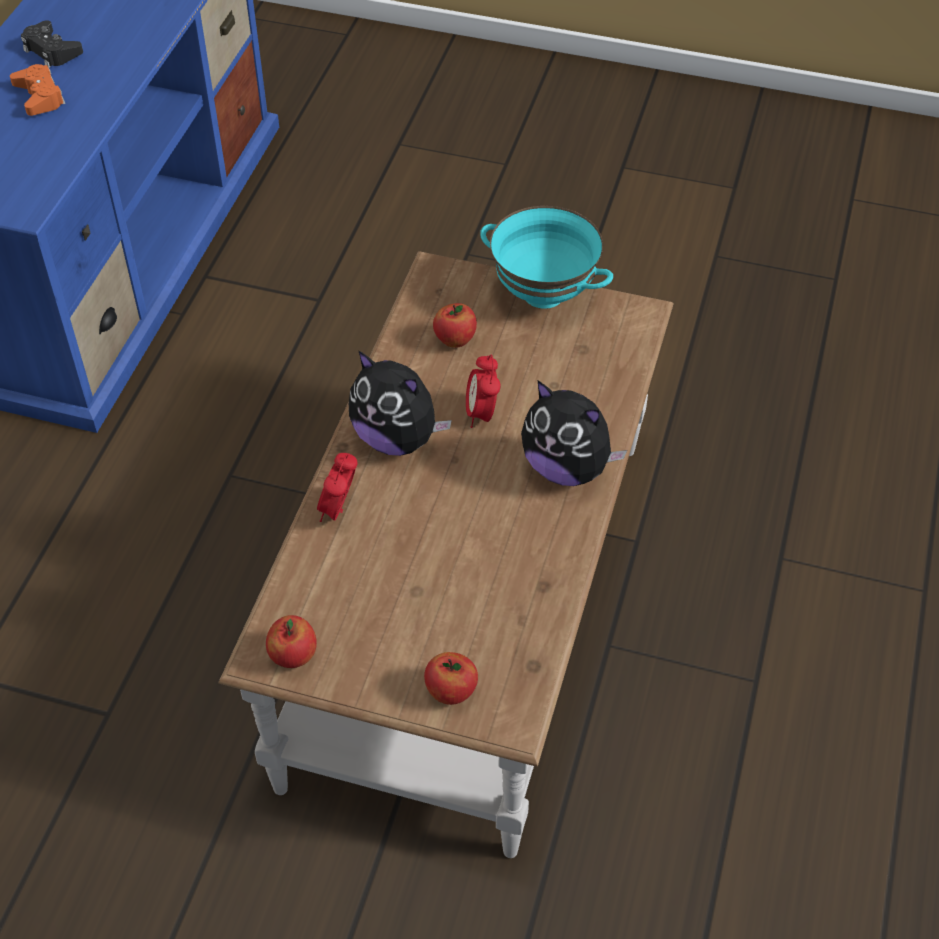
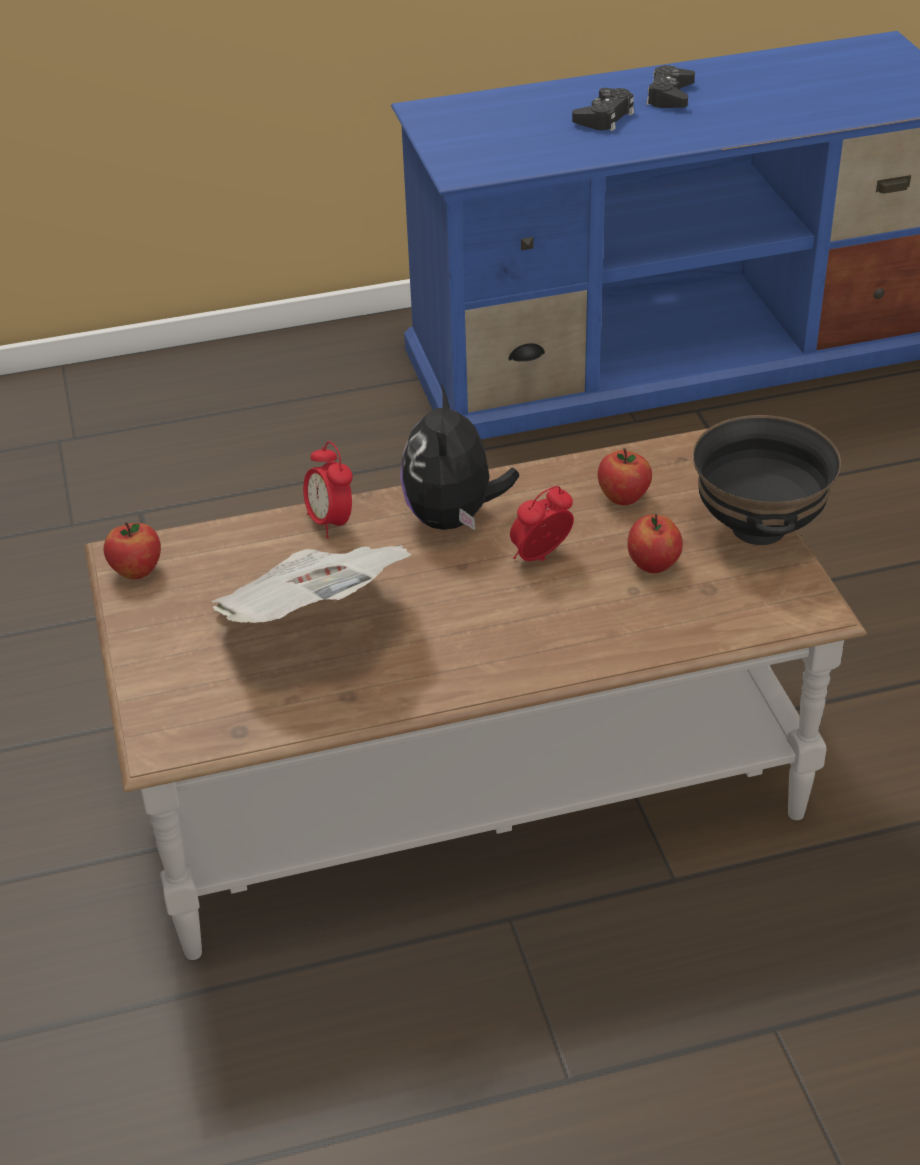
camera: 60 degrees right, 10 degrees down
orange game controller [10,64,65,116] -> black game controller [572,88,634,131]
alarm clock [317,453,358,522] -> alarm clock turned 105 degrees counterclockwise [303,441,353,538]
apple [424,652,478,705] -> apple moved to [627,514,683,573]
turquoise bowl [480,206,613,309] -> black bowl [693,415,841,545]
plush toy [521,381,627,486] -> none
none -> newspaper [211,545,411,623]

